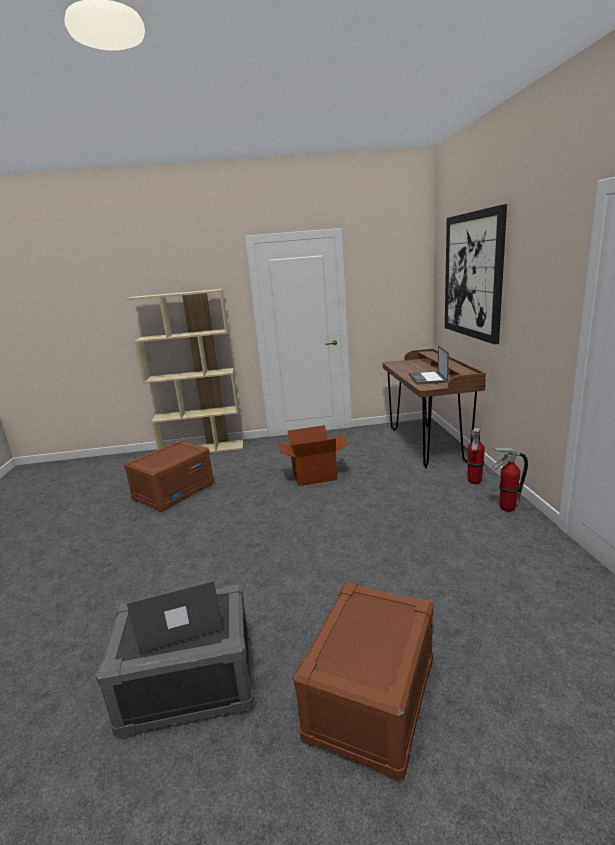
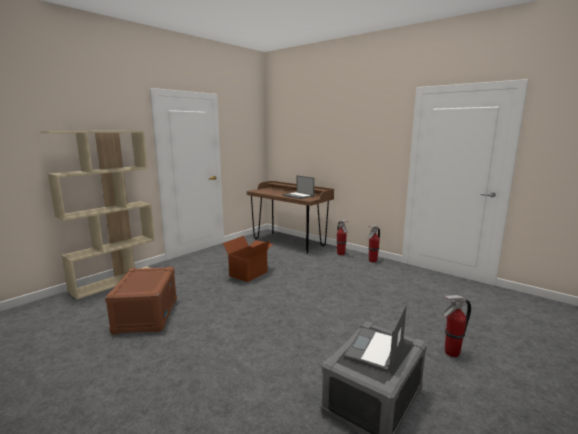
camera: 45 degrees left, 5 degrees down
brown storage box [293,582,434,781] -> fire extinguisher [442,295,471,357]
picture [445,204,507,344] -> none

